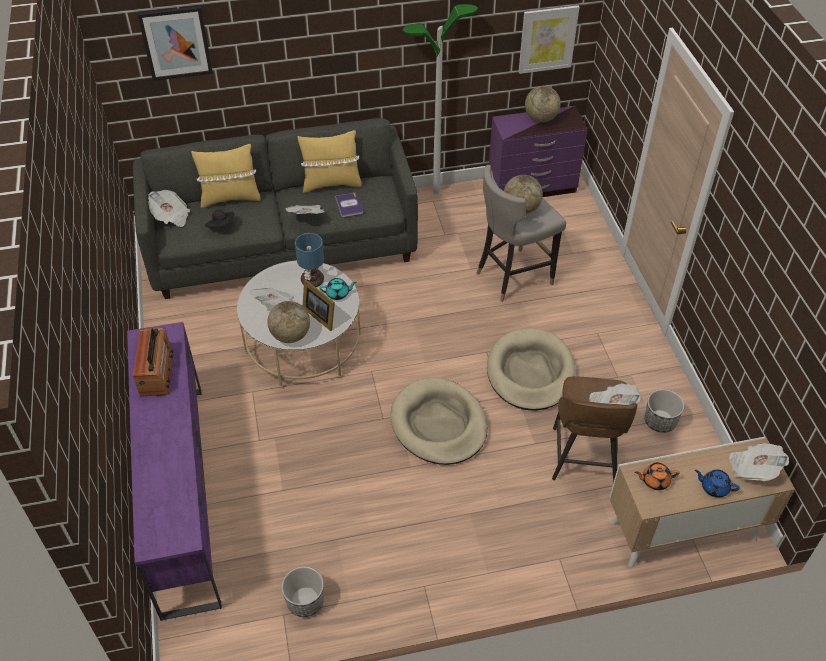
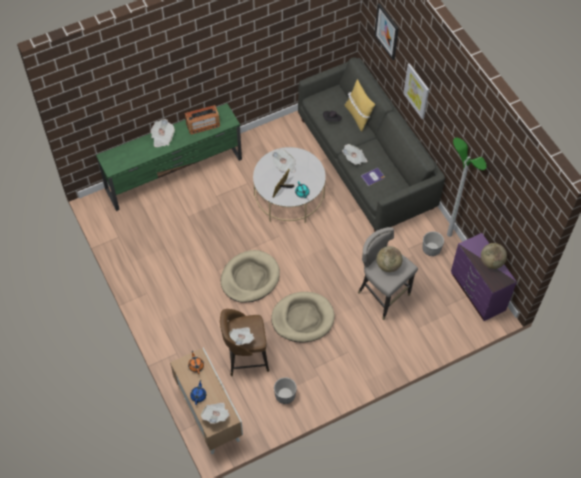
camera: 75 degrees right, 10 degrees up
purple tv stand [127,322,222,621] -> green tv stand [96,103,242,211]
newspaper [148,190,190,227] -> newspaper moved to [151,119,175,147]
globe [268,301,310,343] -> none
planter [281,566,324,617] -> planter moved to [422,231,444,256]
table lamp [295,233,324,287] -> none
yellow pillow [297,130,362,193] -> none
picture [519,5,579,74] -> picture moved to [403,63,429,119]

